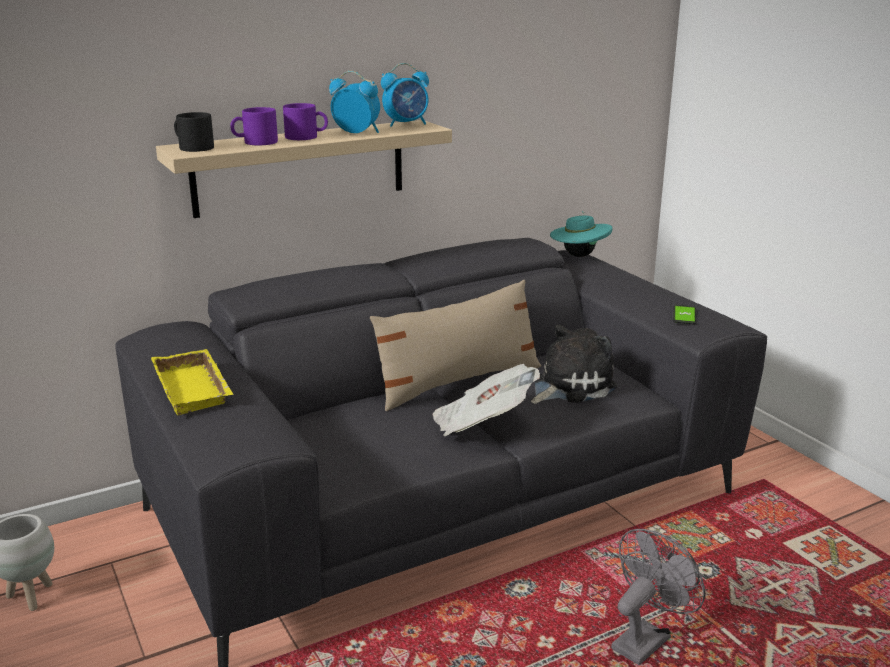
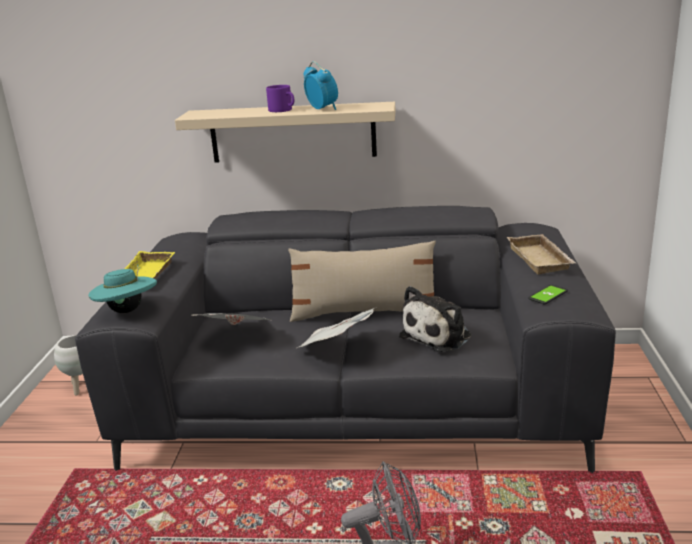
camera: 35 degrees right, 0 degrees up
black mug [174,112,214,152] -> none
purple mug [230,107,278,145] -> none
alarm clock [381,63,429,127] -> none
plush toy [531,324,617,404] -> plush toy turned 135 degrees clockwise [399,286,472,352]
turquoise hat [550,211,612,257] -> turquoise hat moved to [89,265,157,313]
none -> newspaper [192,313,271,325]
none -> beige tray [507,234,576,275]

